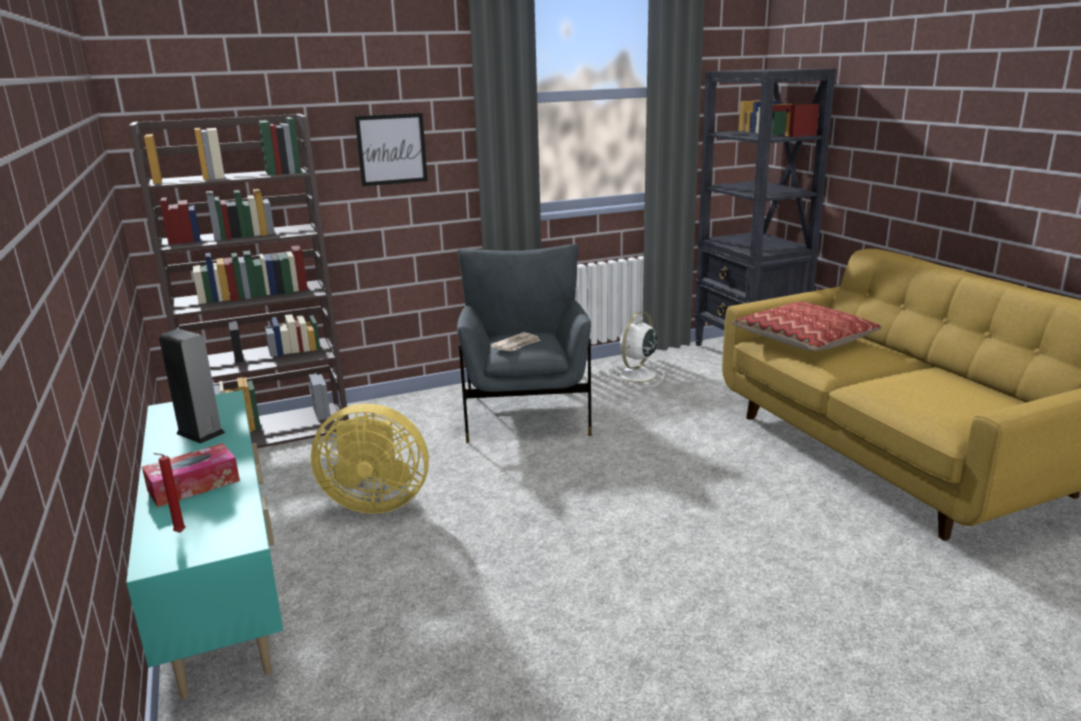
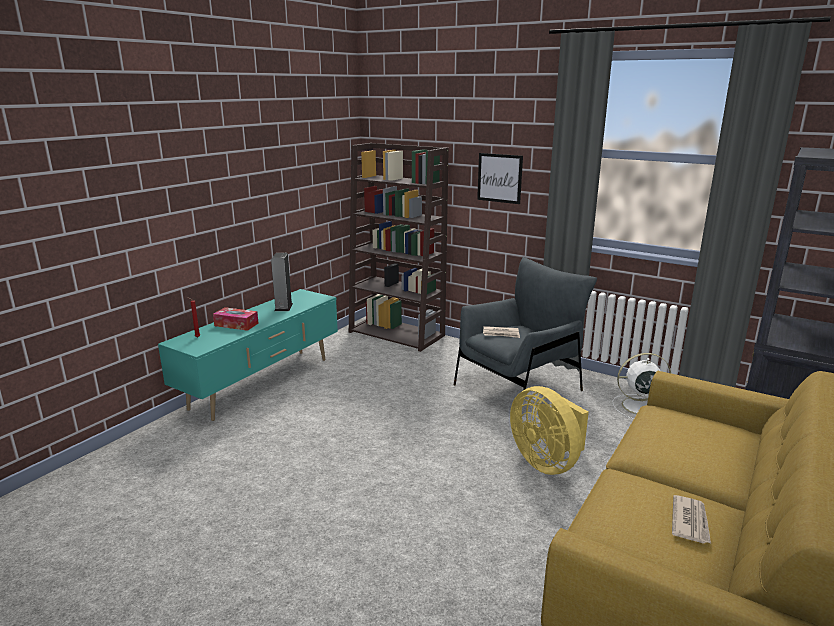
camera: 55 degrees right, 0 degrees up
yellow fan [311,404,429,514] -> yellow fan moved to [510,386,589,475]
pillow [732,302,882,351] -> none
none -> newspaper [672,495,711,543]

